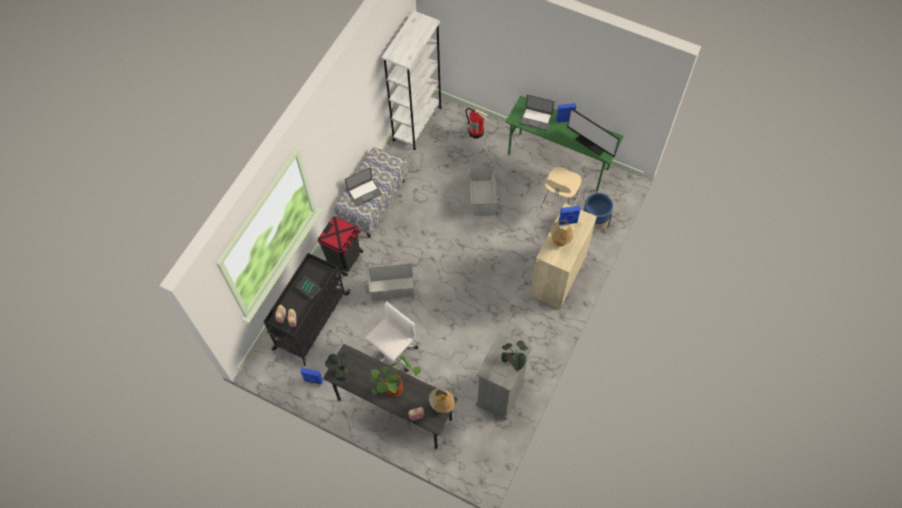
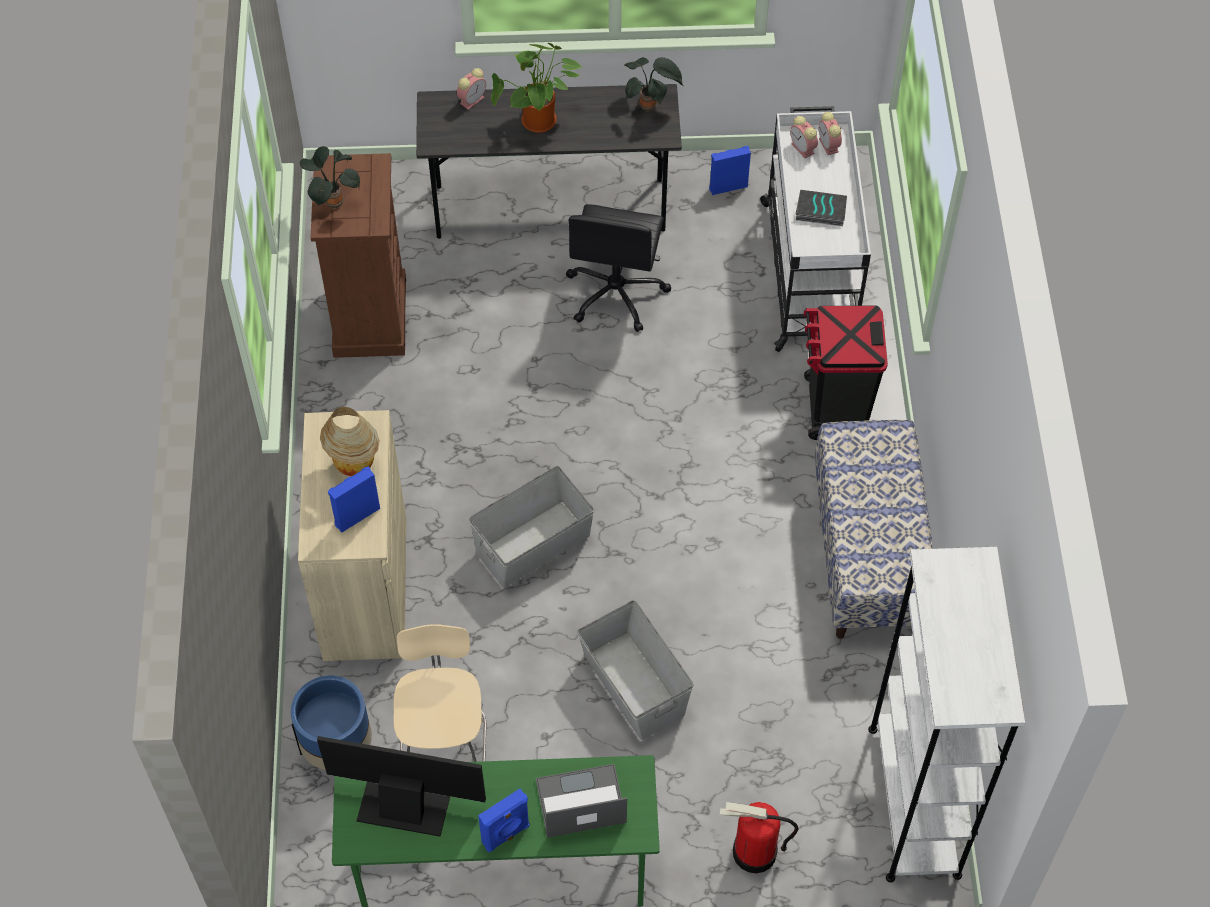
camera: 150 degrees right, 5 degrees down
black cart [263,253,350,366] -> white cart [760,106,871,352]
laptop [345,167,382,206] -> none
white office chair [365,301,418,372] -> black office chair [566,204,671,332]
grey storage box [367,264,415,300] -> grey storage box moved to [469,466,594,588]
table lamp [429,388,455,413] -> none
grey dresser [476,333,532,420] -> brown dresser [311,153,406,358]

